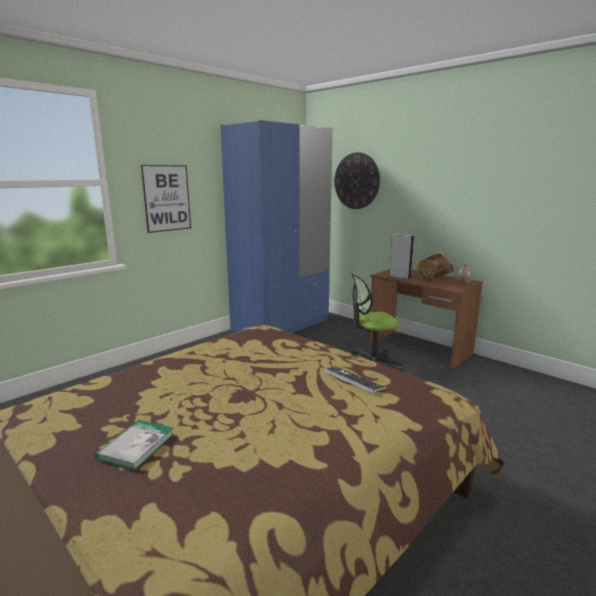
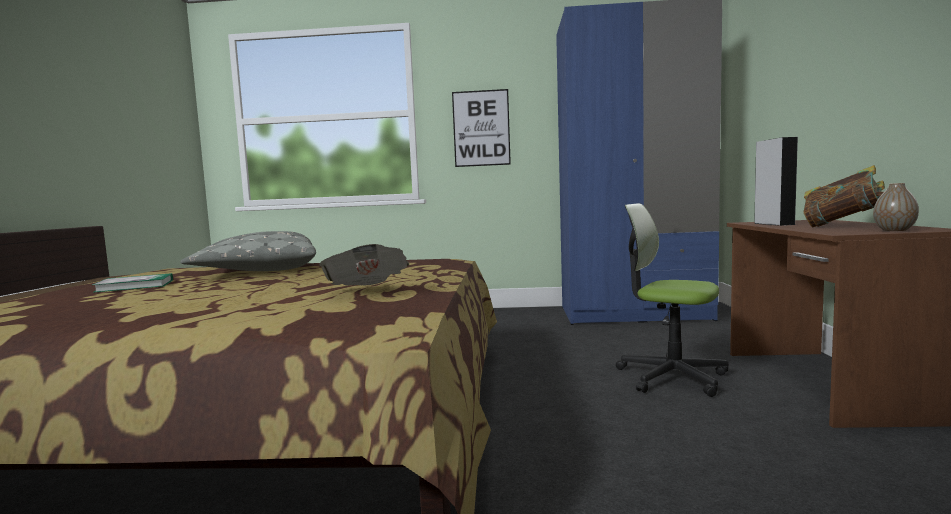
camera: 50 degrees right, 10 degrees down
keyboard [324,366,386,394] -> newspaper [319,244,409,286]
wall clock [334,152,380,209] -> none
none -> grey pillow [180,231,316,271]

